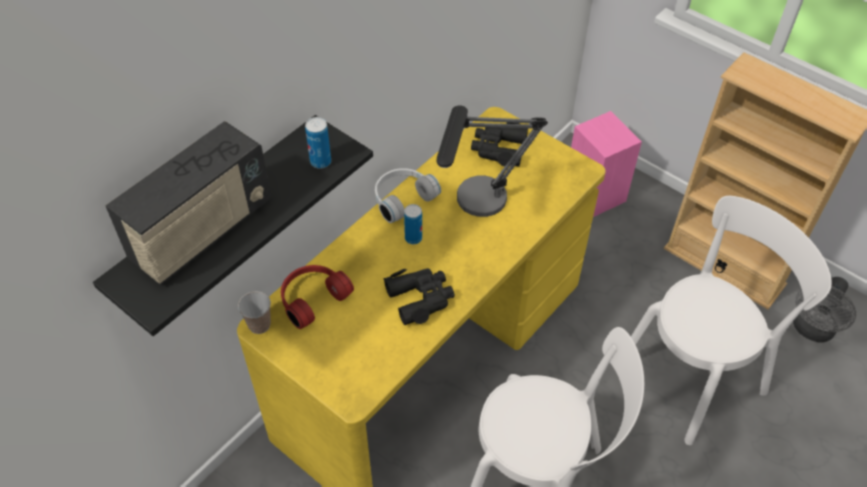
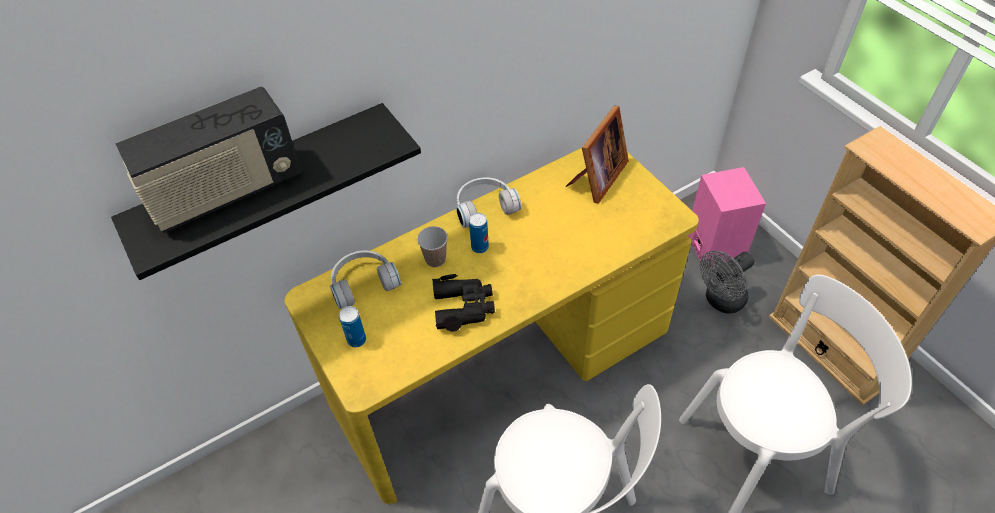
camera: 20 degrees right, 0 degrees up
cup [238,291,271,334] -> cup moved to [417,226,448,267]
red headphones [281,265,354,329] -> white headphones [330,250,401,309]
can [305,117,331,169] -> can moved to [339,306,366,347]
table lamp [437,105,548,217] -> none
black binoculars [471,122,529,167] -> picture frame [566,106,629,204]
grey fan [793,277,856,342] -> grey fan moved to [700,250,755,313]

